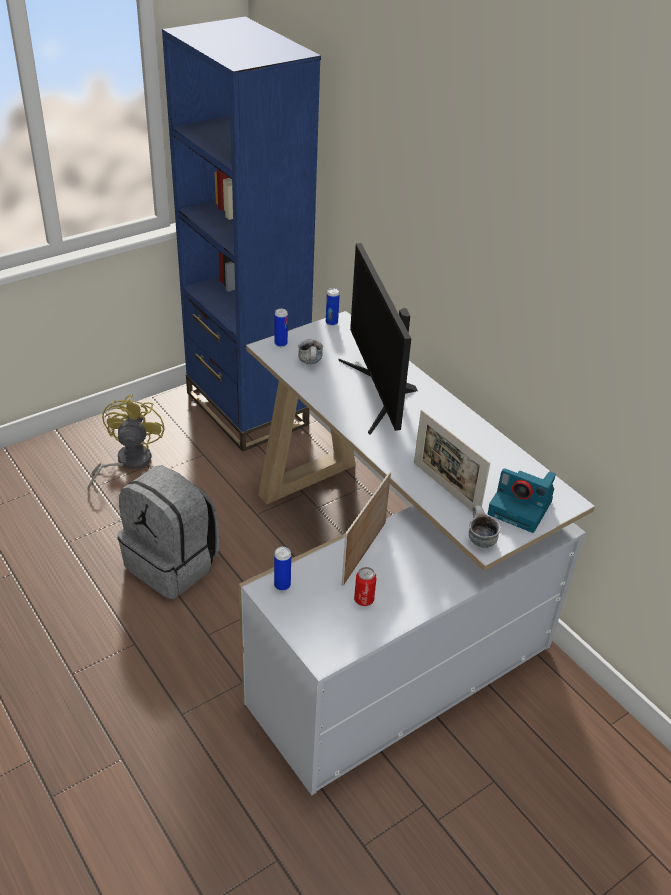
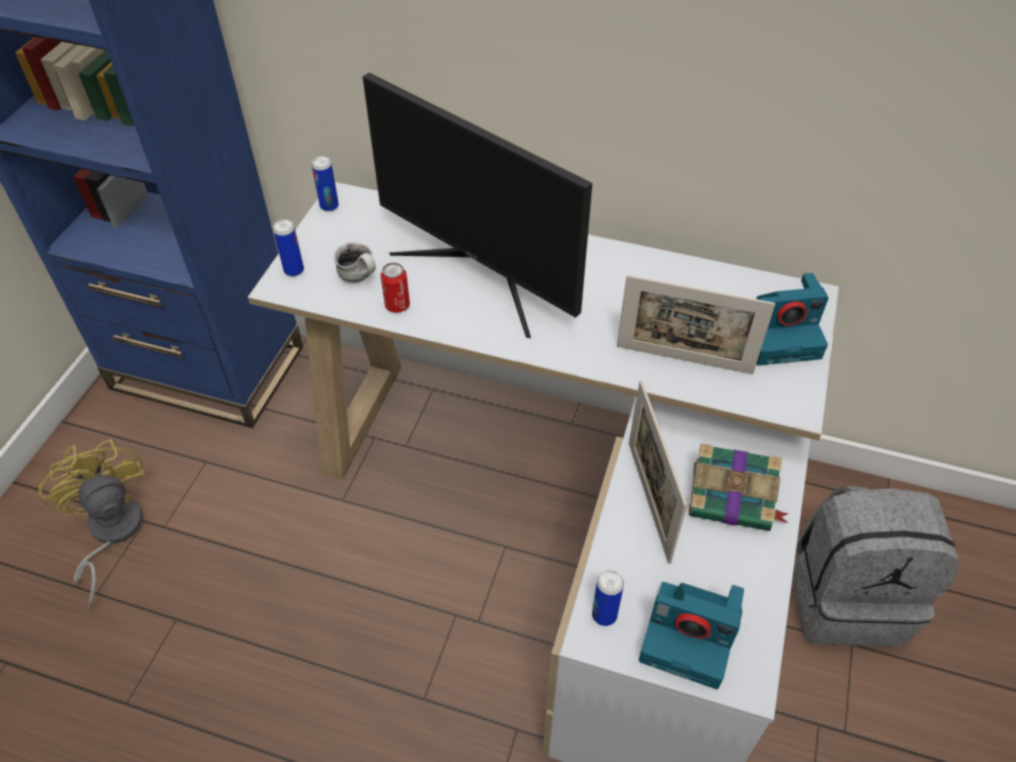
camera: 35 degrees left, 10 degrees up
grey backpack [118,465,219,599] -> grey backpack moved to [793,486,959,647]
can [354,567,377,606] -> can moved to [380,262,410,313]
mug [469,505,501,548] -> none
none -> camera [639,582,744,689]
none -> book [688,443,788,531]

